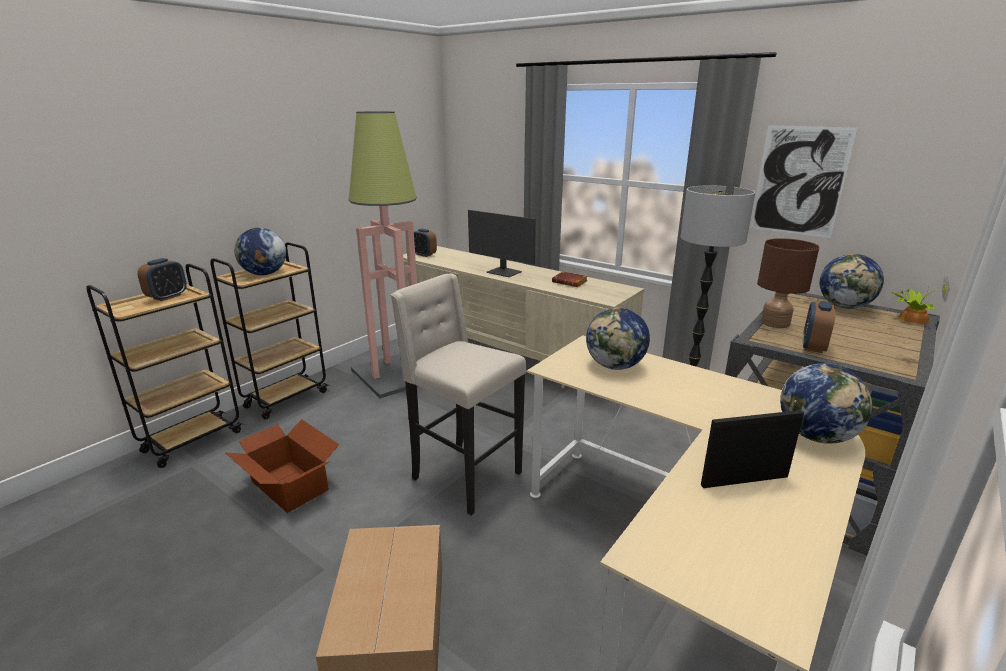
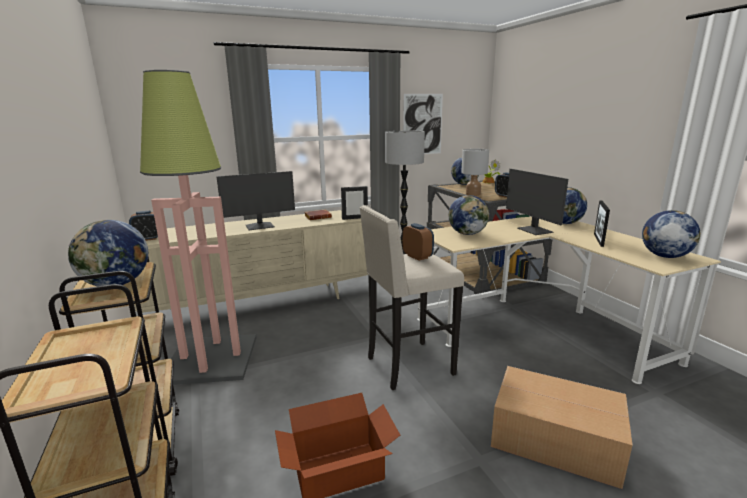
camera: 60 degrees left, 5 degrees down
alarm clock [137,258,187,301] -> alarm clock moved to [403,223,434,261]
brown table lamp [757,238,819,328] -> grey table lamp [461,149,489,196]
none -> picture frame [341,186,368,220]
none -> monitor [506,169,568,235]
none -> globe [642,210,700,258]

